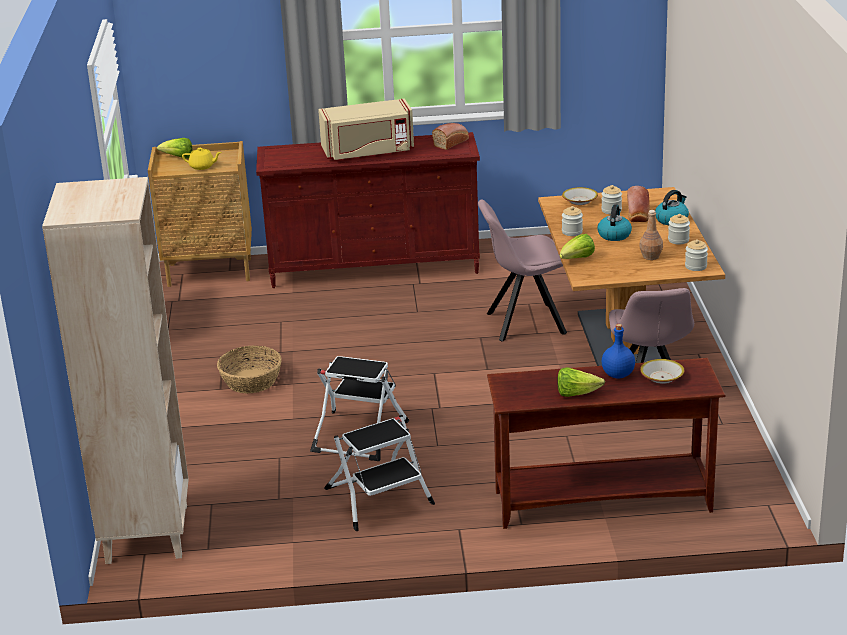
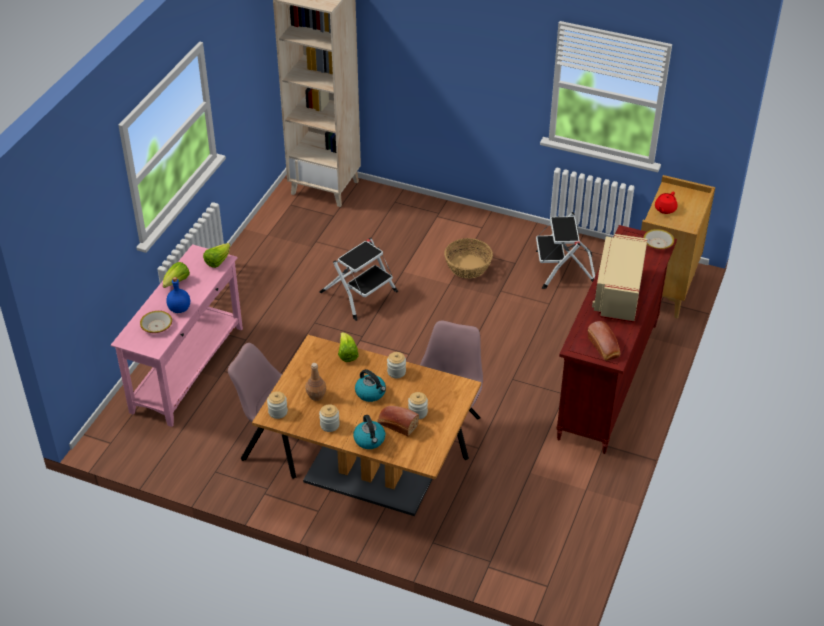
camera: 115 degrees right, 15 degrees up
lettuce [157,138,193,159] -> lettuce moved to [203,243,230,268]
yellow teapot [182,148,221,170] -> red teapot [655,192,678,214]
step ladder [324,415,435,531] -> step ladder moved to [536,212,595,289]
brown console table [487,358,725,529] -> pink console table [111,244,243,427]
bowl [562,187,598,205] -> bowl moved to [643,229,674,249]

